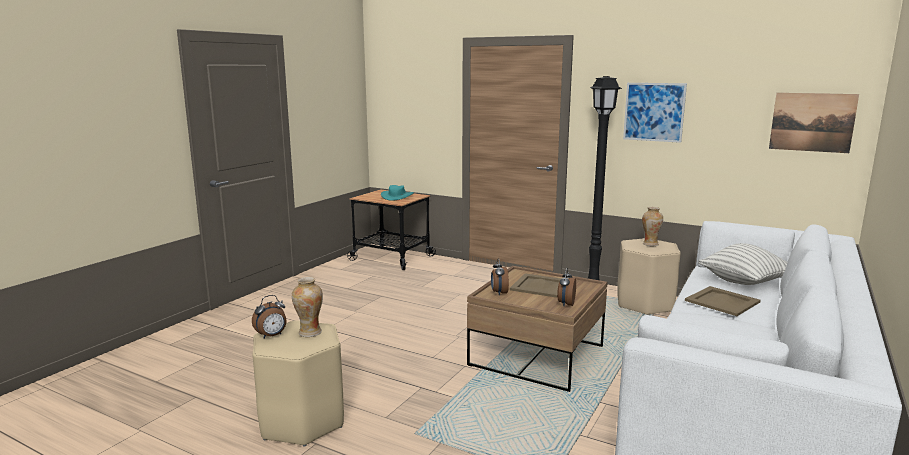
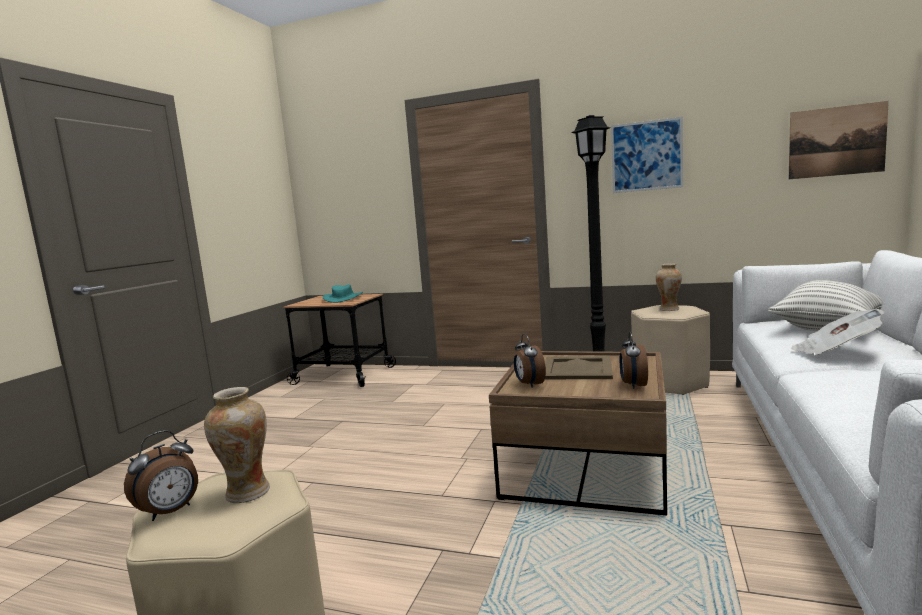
camera: 10 degrees left, 5 degrees down
beige tray [685,286,761,316] -> newspaper [791,309,885,355]

